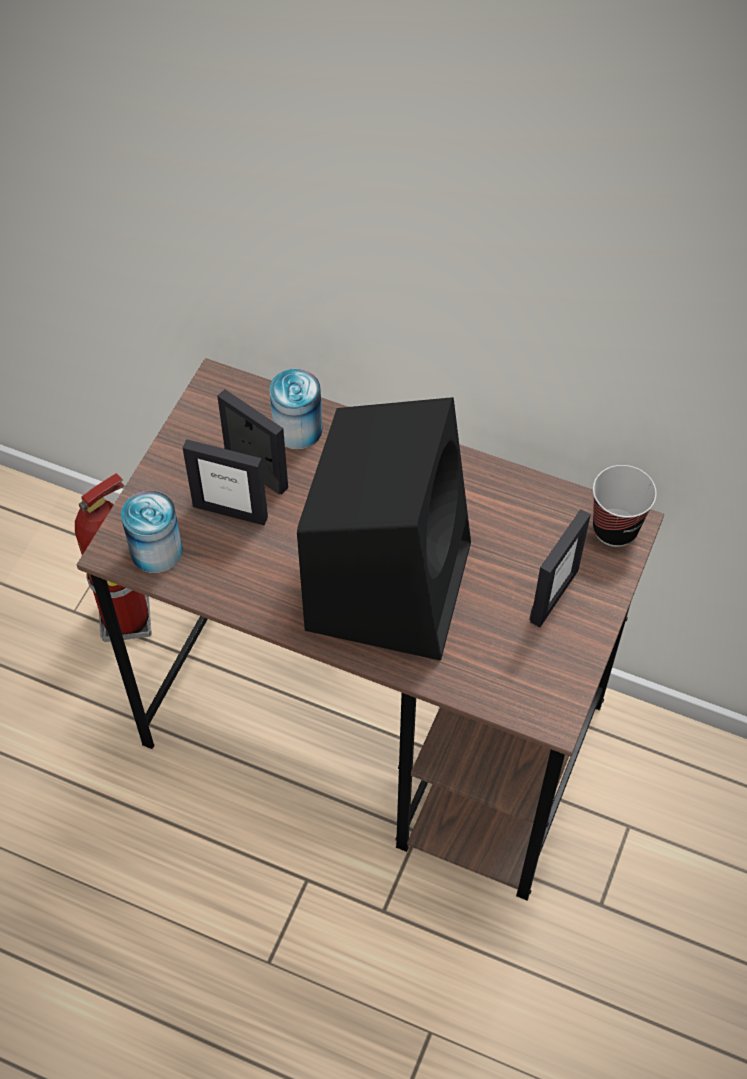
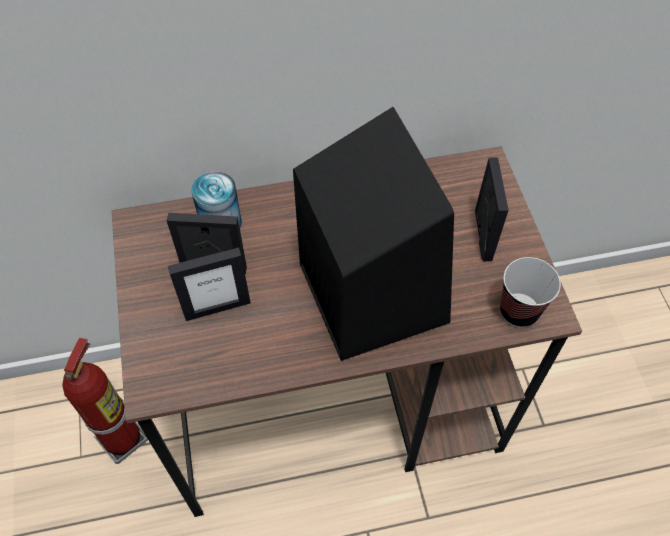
camera: 35 degrees left, 0 degrees up
can [121,491,183,573] -> none
cup [593,465,657,547] -> cup moved to [500,257,561,327]

